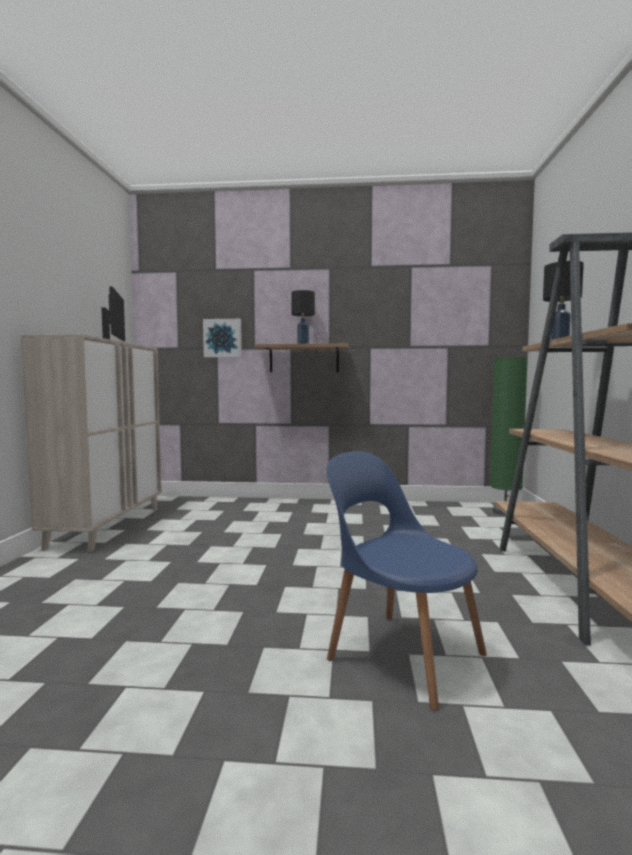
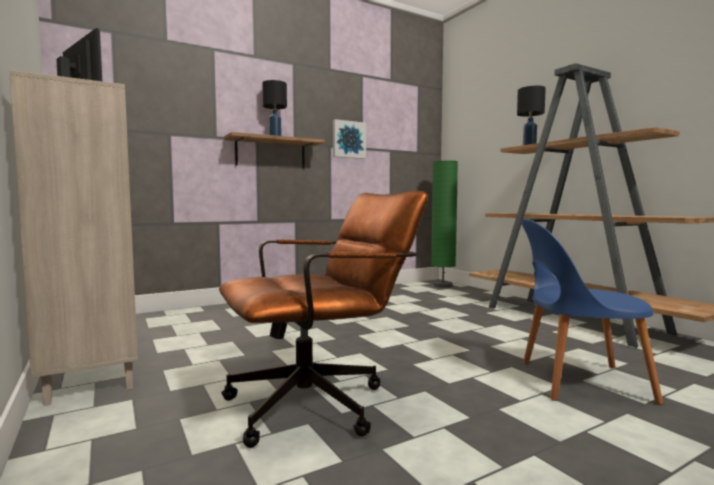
camera: 35 degrees left, 0 degrees up
picture [203,319,242,357] -> picture moved to [333,119,366,159]
none -> brown office chair [219,190,428,448]

